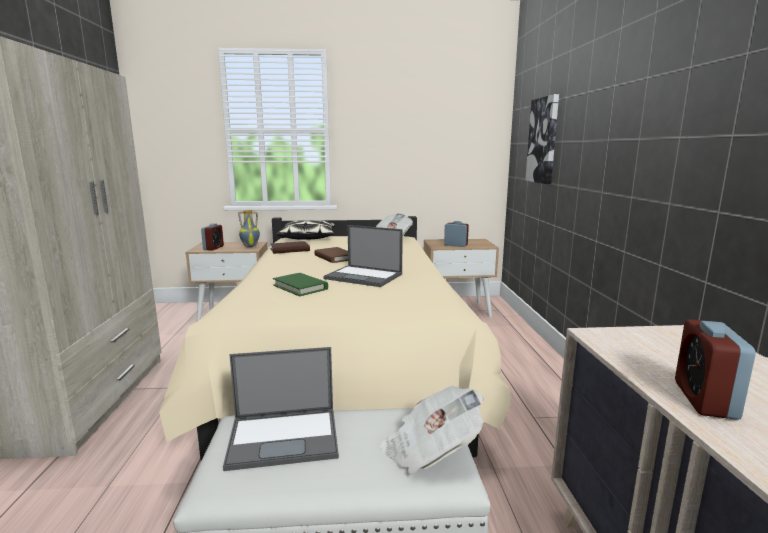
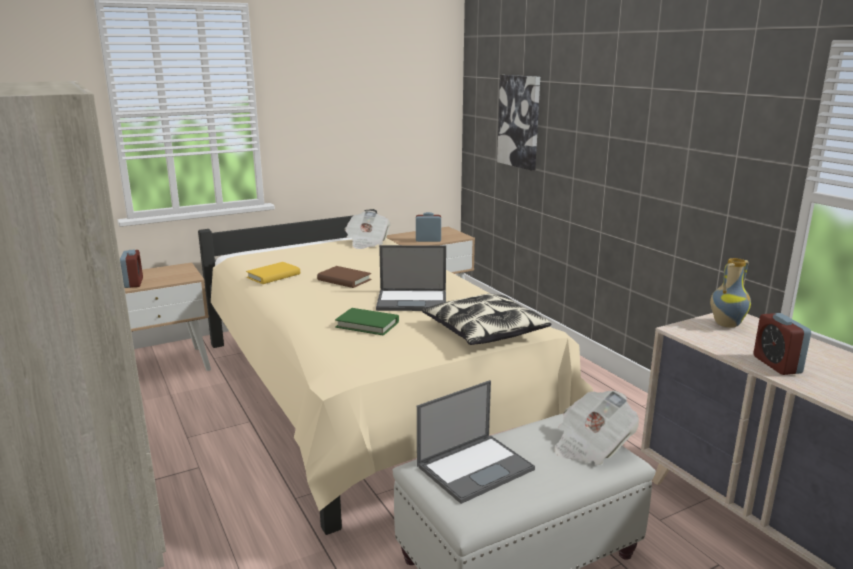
camera: 25 degrees left, 5 degrees up
vase [238,210,260,247] -> vase moved to [710,258,751,327]
brown book [270,241,310,254] -> yellow book [246,262,300,284]
pillow [276,220,335,240] -> pillow moved to [422,294,551,345]

